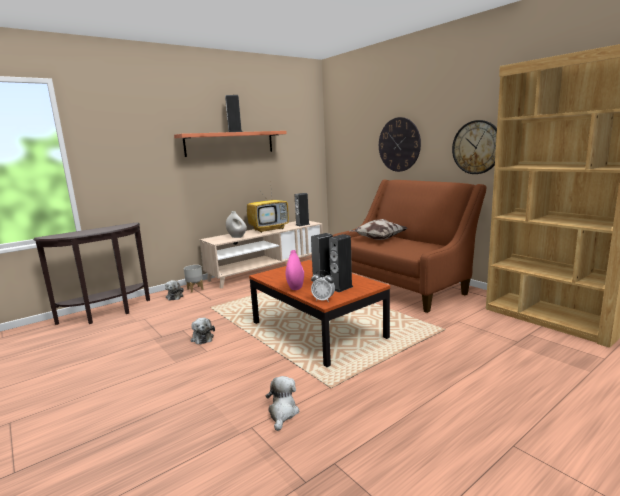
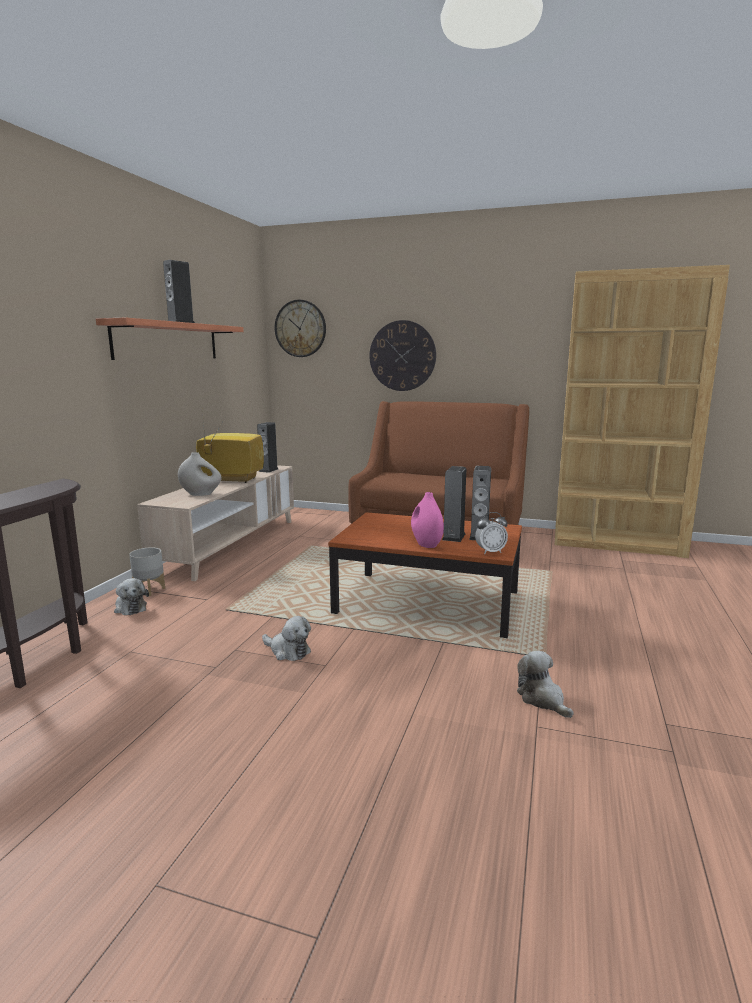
camera: 35 degrees left, 0 degrees up
television [247,192,289,233] -> television turned 105 degrees counterclockwise [196,409,264,483]
pillow [350,219,407,240] -> none
wall clock [452,120,497,174] -> wall clock moved to [275,300,326,357]

